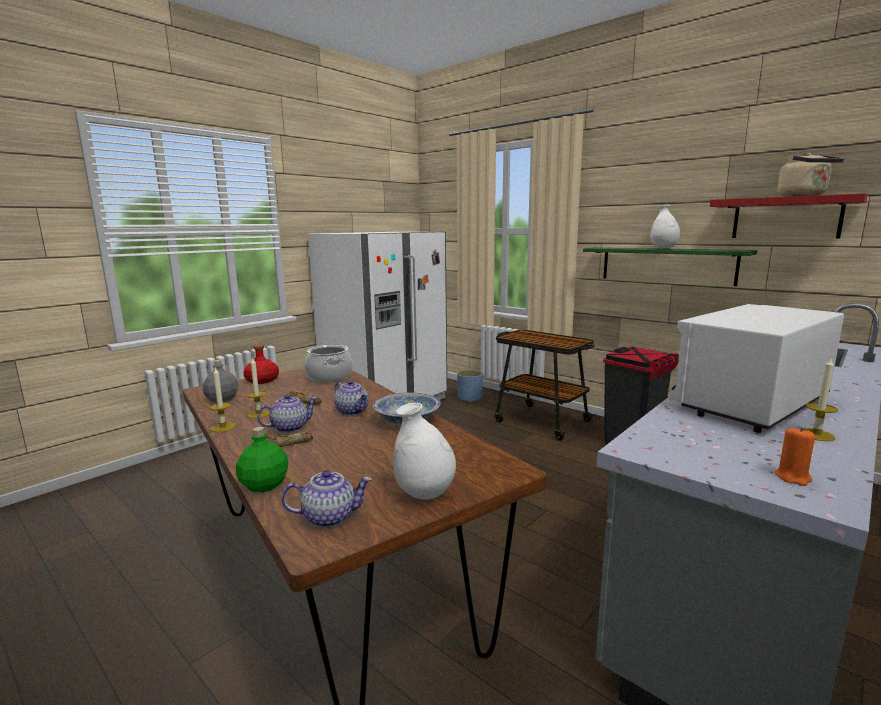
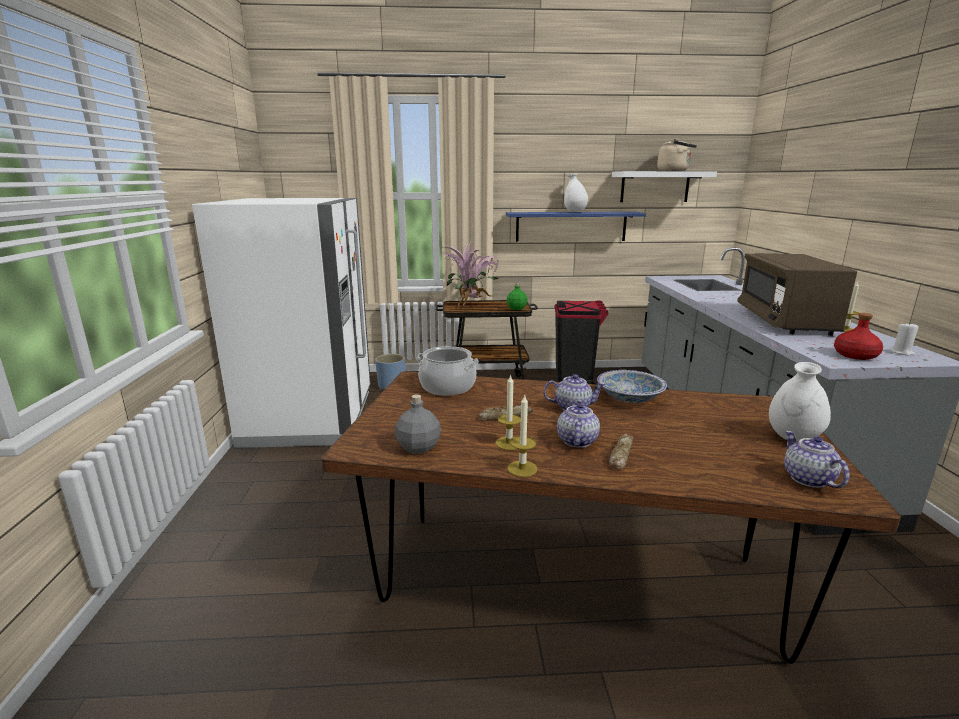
camera: 45 degrees left, 5 degrees up
green bottle [236,427,288,492] -> green bottle moved to [507,283,528,310]
red bottle [243,345,279,384] -> red bottle moved to [834,313,883,360]
teapot [282,470,372,528] -> teapot turned 45 degrees counterclockwise [784,431,850,488]
green shelf [583,247,757,286] -> blue shelf [506,212,646,242]
white microwave [670,304,844,433] -> brown microwave [737,253,857,336]
red shelf [710,193,868,238] -> white shelf [612,171,717,202]
orange candle [775,427,815,486] -> white candle [890,322,919,356]
none -> potted plant [442,240,498,309]

